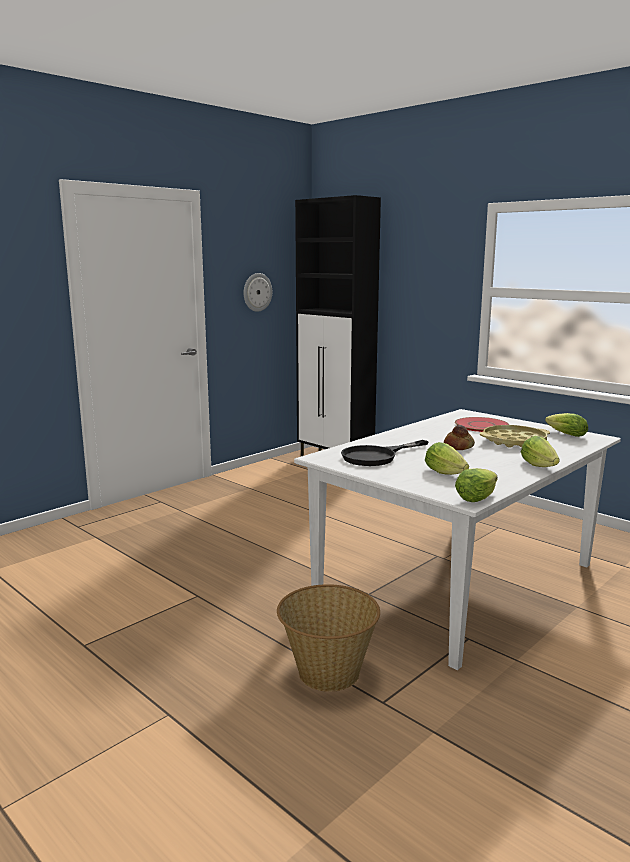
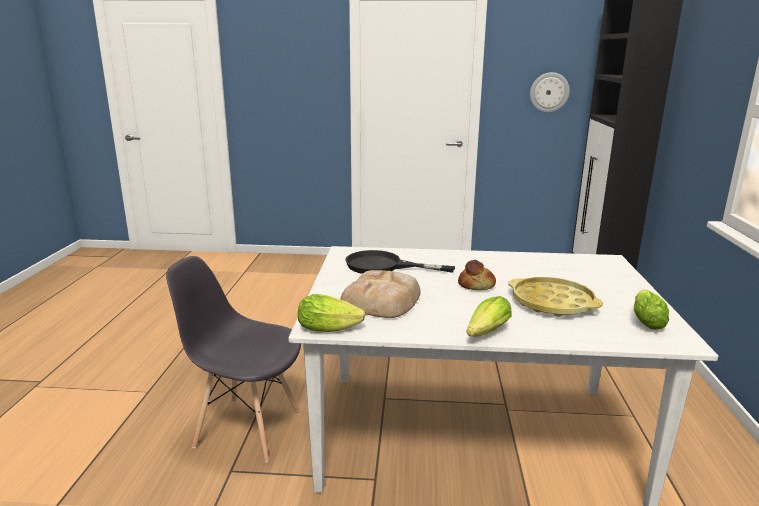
camera: 50 degrees right, 5 degrees up
basket [277,584,380,692] -> grey chair [166,256,301,463]
lettuce [425,442,469,475] -> bread [340,270,421,318]
red plate [455,417,509,432] -> none

